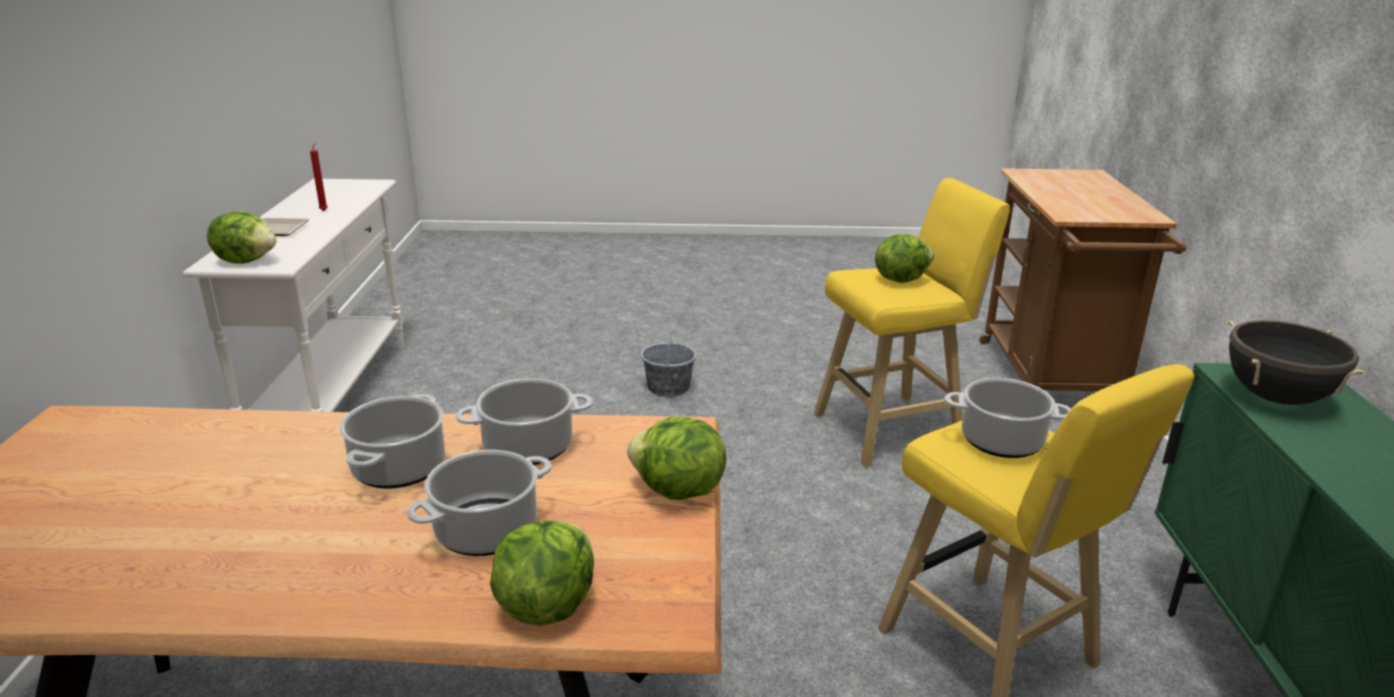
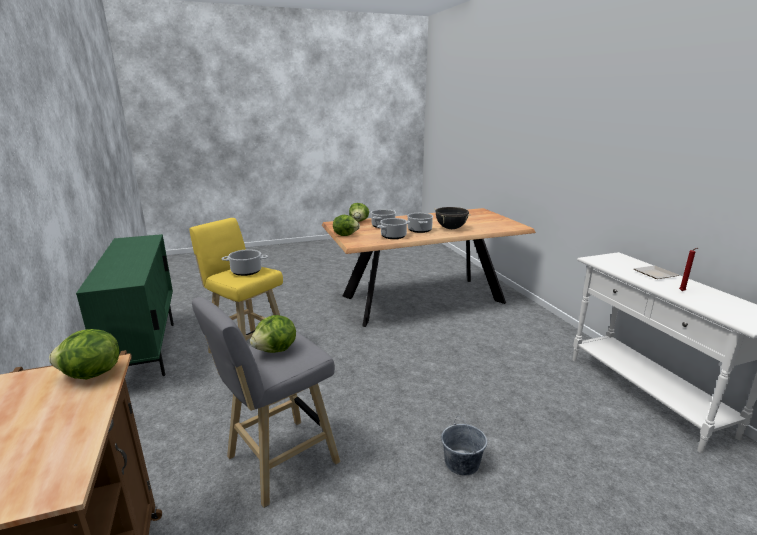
camera: 160 degrees right, 5 degrees down
lettuce [207,211,276,264] -> lettuce moved to [49,329,119,380]
yellow stool [814,178,1010,467] -> grey stool [192,297,340,508]
black cooking pot [1226,320,1367,405] -> black cooking pot moved to [435,207,471,229]

